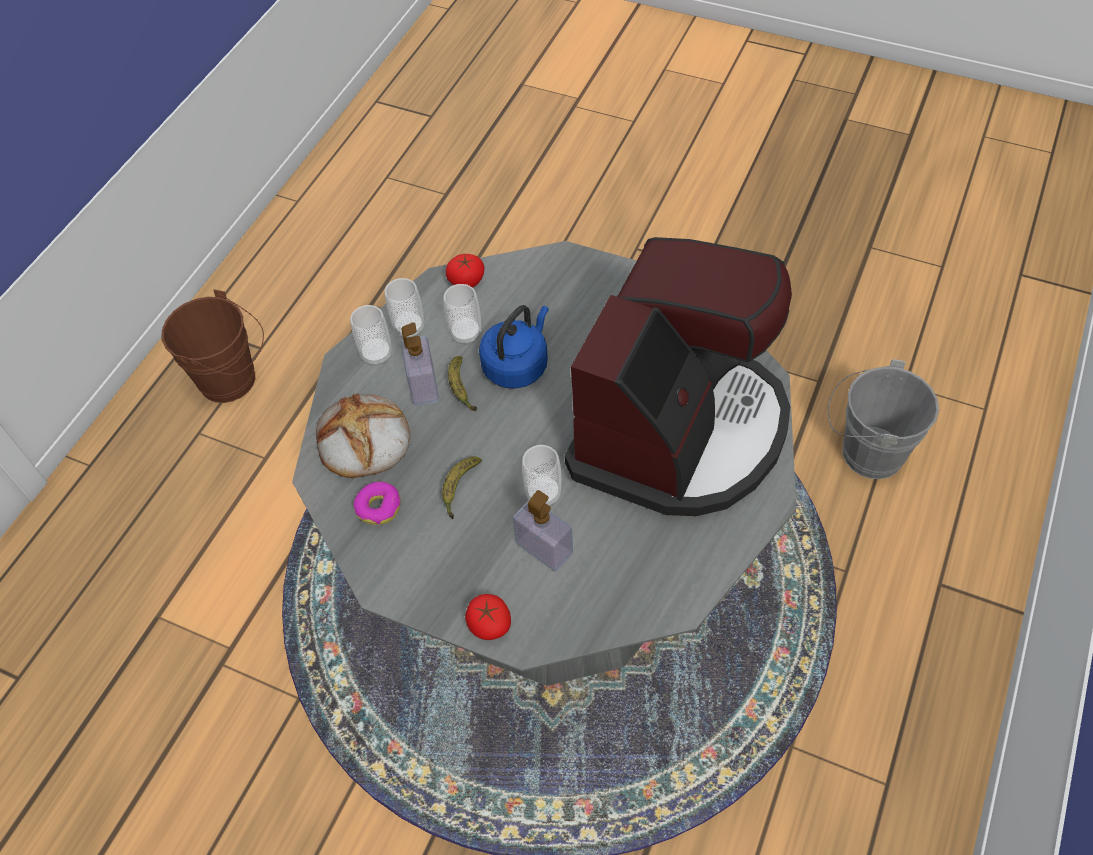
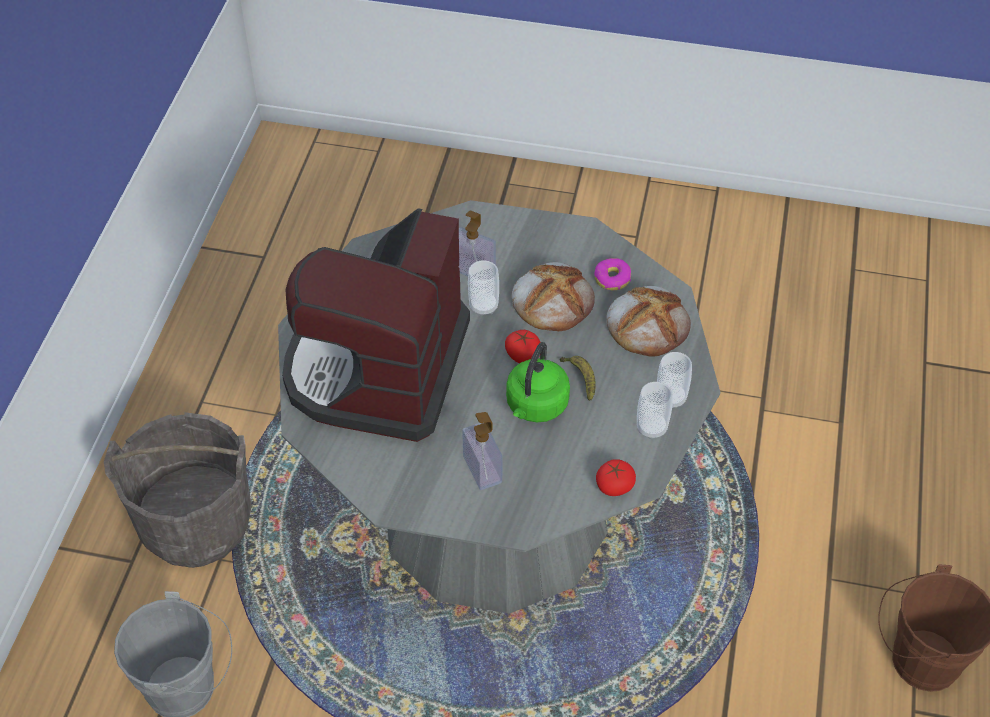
camera: 165 degrees right, 5 degrees down
soap dispenser [401,322,439,406] -> soap dispenser moved to [462,412,502,490]
banana [442,456,482,519] -> bread [511,262,595,331]
cup [443,284,481,345] -> none
tomato [465,594,511,640] -> tomato moved to [505,330,540,363]
blue kettle [479,305,549,389] -> green kettle [506,342,570,422]
none -> grey bucket [104,412,252,568]

